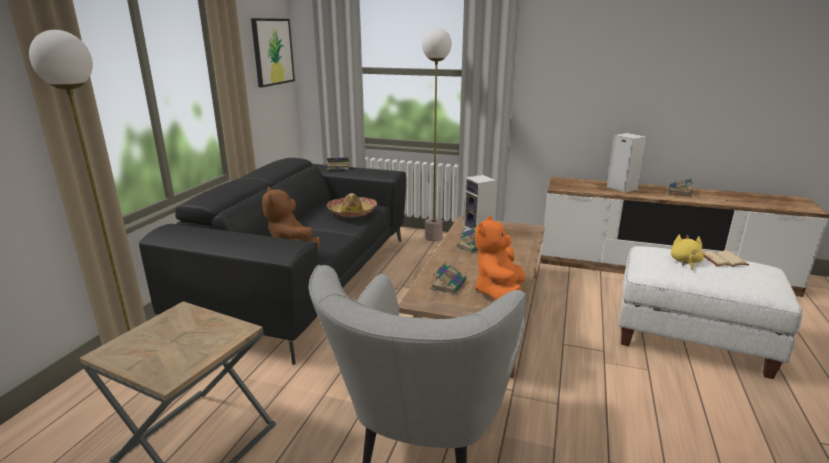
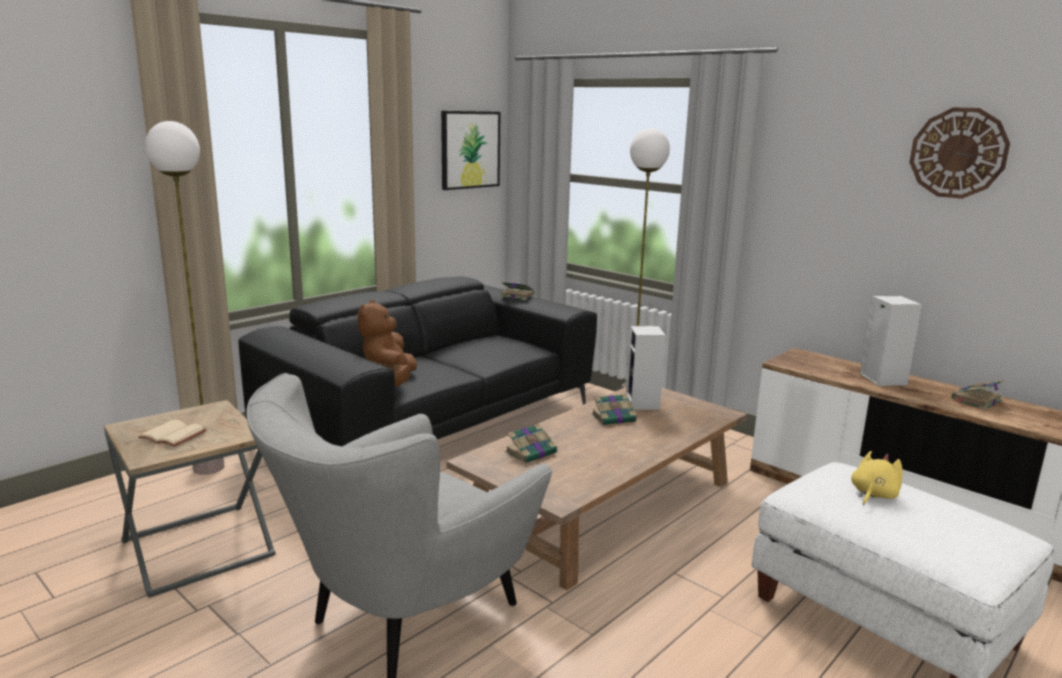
camera: 25 degrees right, 5 degrees down
hat [327,193,377,217] -> none
orange plush toy [475,216,526,300] -> none
beige book [703,251,749,267] -> beige book moved to [138,420,207,447]
none -> wall clock [909,108,1010,199]

